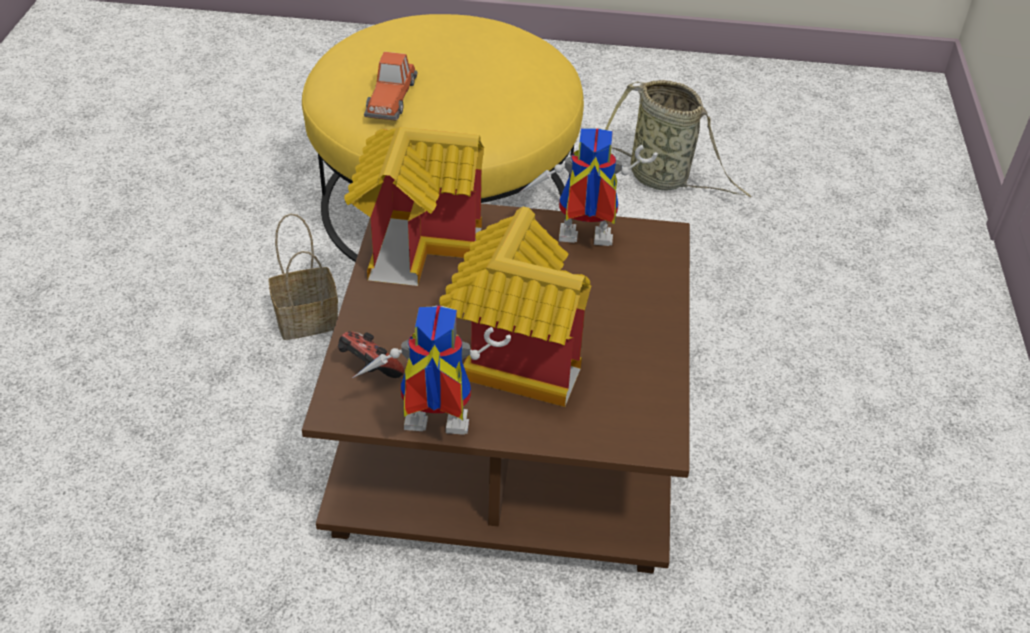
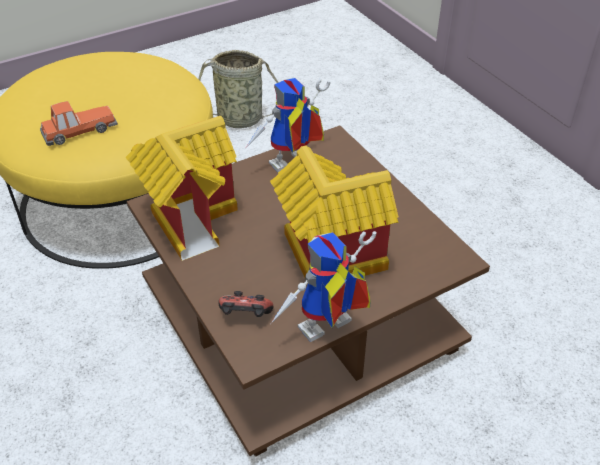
camera: 35 degrees left, 0 degrees up
basket [268,213,338,340] -> none
toy car [364,52,418,121] -> toy car turned 90 degrees counterclockwise [40,101,118,146]

